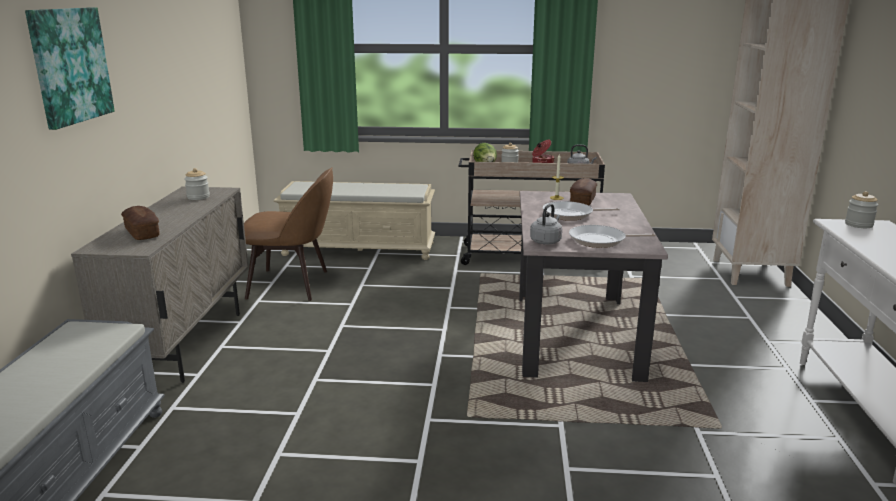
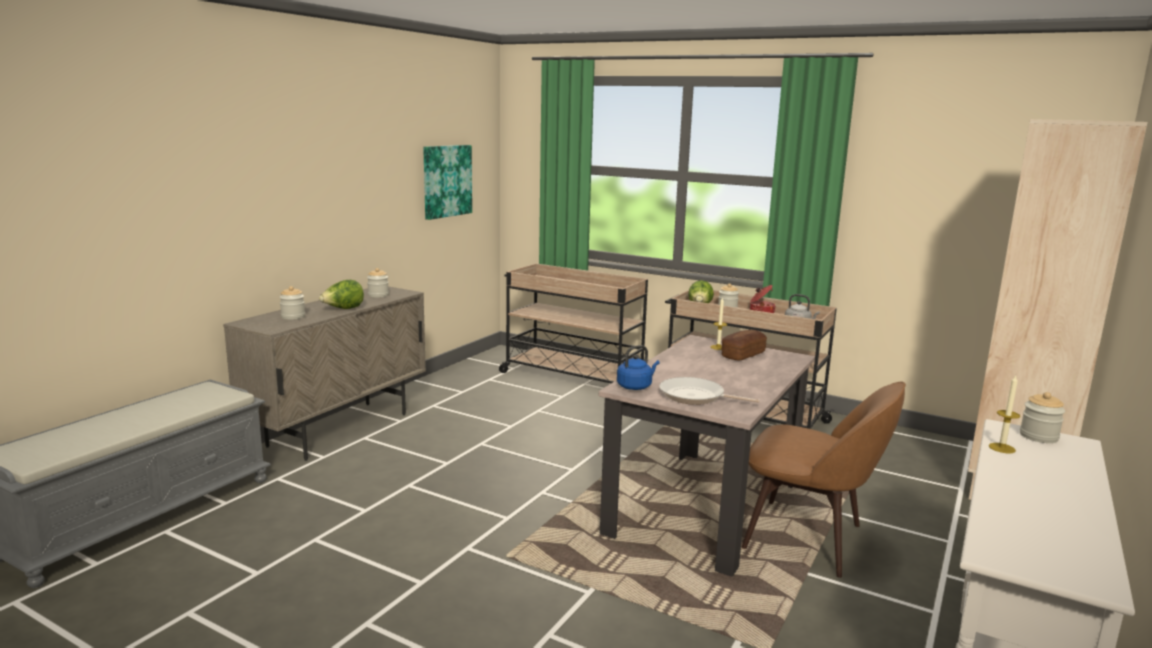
camera: 25 degrees right, 5 degrees down
picture [25,7,115,130] -> picture moved to [423,145,472,220]
bread [121,206,159,240] -> jar [279,286,305,320]
brown chair [244,168,333,301] -> brown chair moved to [742,382,906,578]
beige bench [274,181,435,260] -> beige cart [499,263,648,383]
grey kettle [530,204,562,244] -> blue kettle [617,345,660,390]
frying pan [543,201,620,221] -> none
none -> lettuce [319,280,364,309]
none -> candle [989,375,1020,453]

